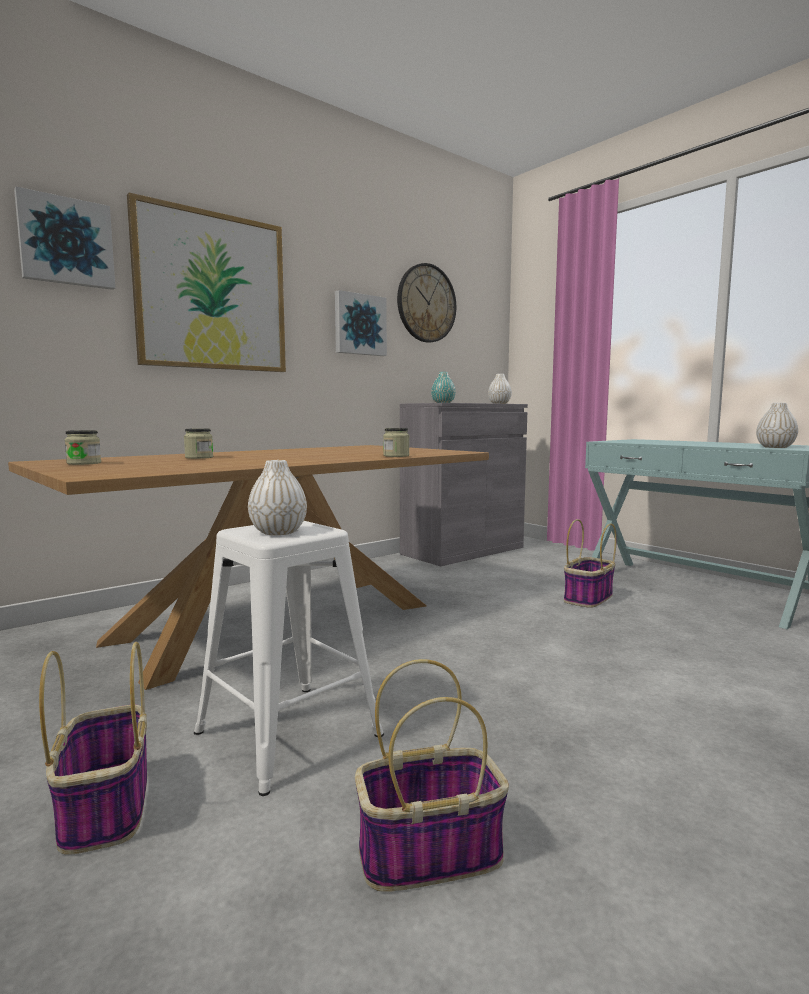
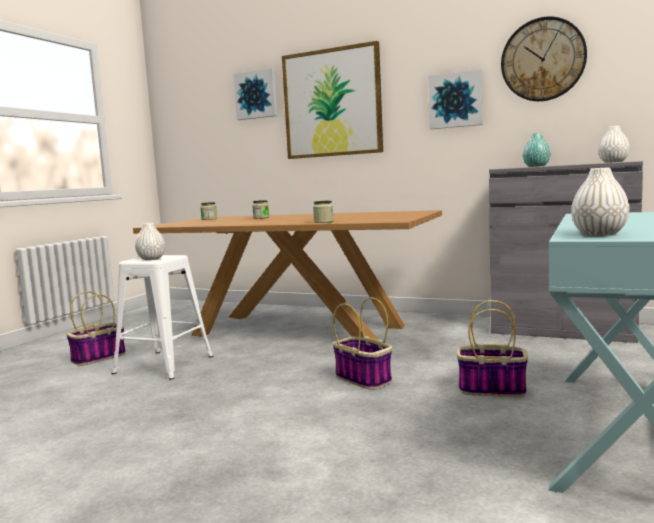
camera: 65 degrees right, 0 degrees up
basket [355,659,509,892] -> basket moved to [333,297,392,390]

